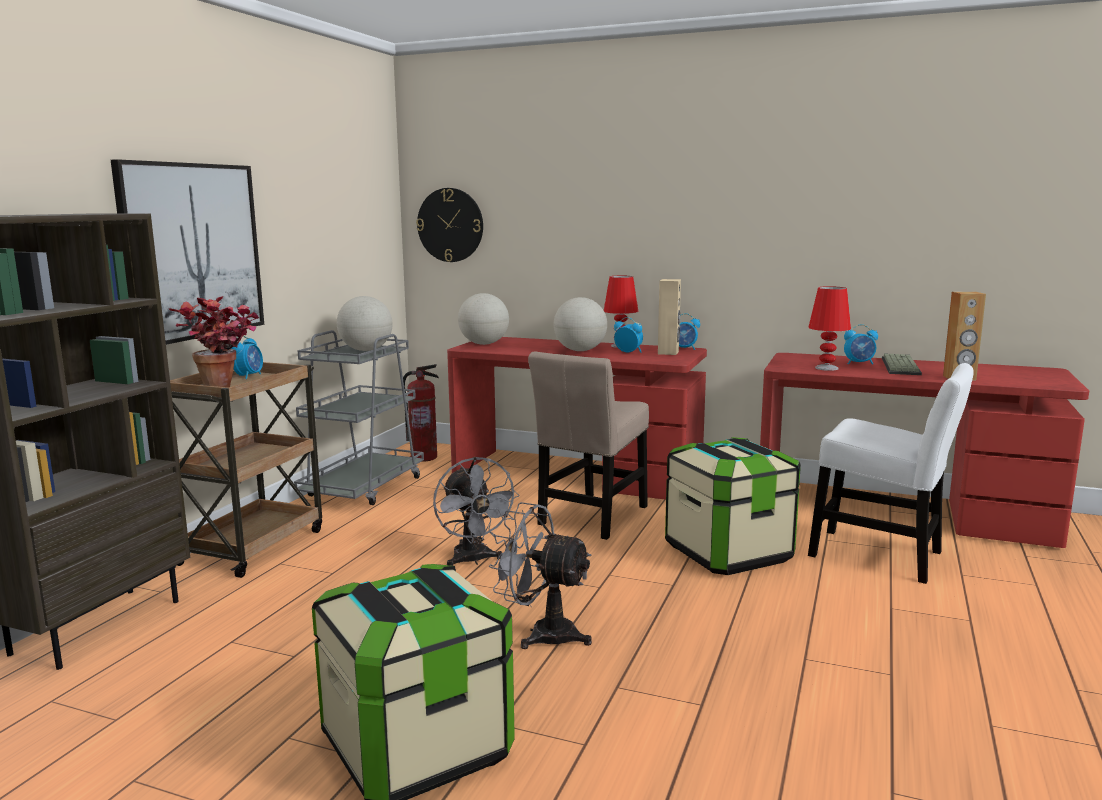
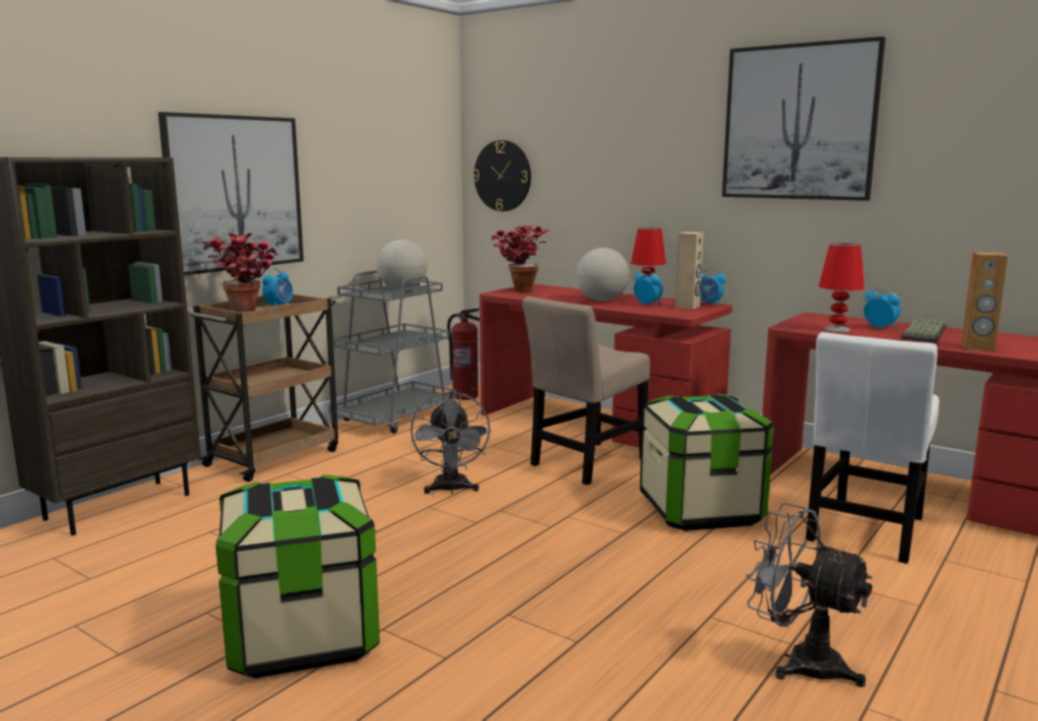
camera: 15 degrees right, 0 degrees up
globe [458,293,509,345] -> potted plant [491,225,549,293]
grey fan [489,502,592,649] -> grey fan moved to [746,503,873,687]
white chair [808,363,974,584] -> white chair turned 75 degrees clockwise [806,332,939,564]
alarm clock [844,324,878,365] -> alarm clock turned 150 degrees counterclockwise [864,287,900,329]
none -> picture [722,36,886,201]

